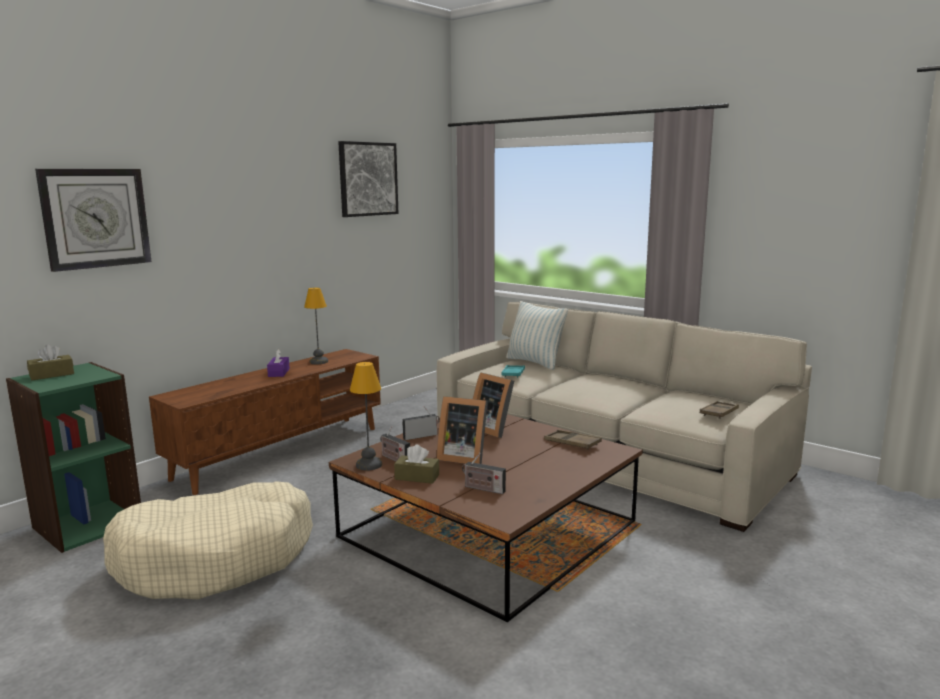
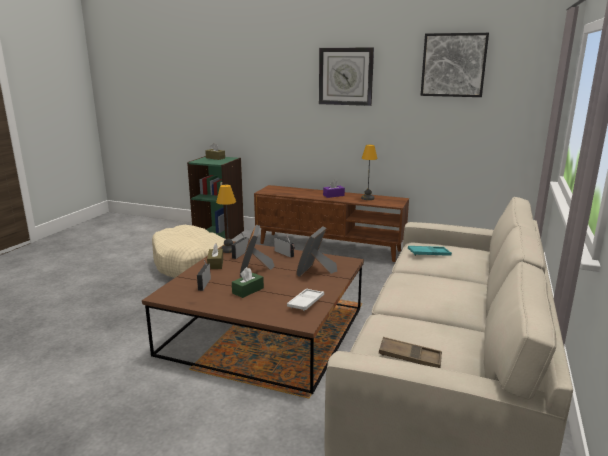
camera: 70 degrees right, 5 degrees up
wall clock [35,169,151,272] -> wall clock moved to [319,47,374,106]
pillow [506,301,568,370] -> none
brown tray [544,430,602,450] -> white tray [287,288,324,311]
none -> green tissue box [232,267,264,298]

